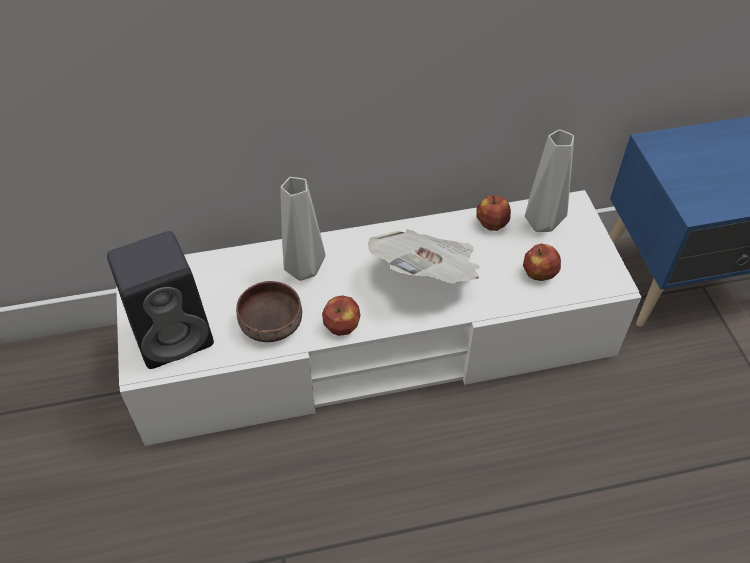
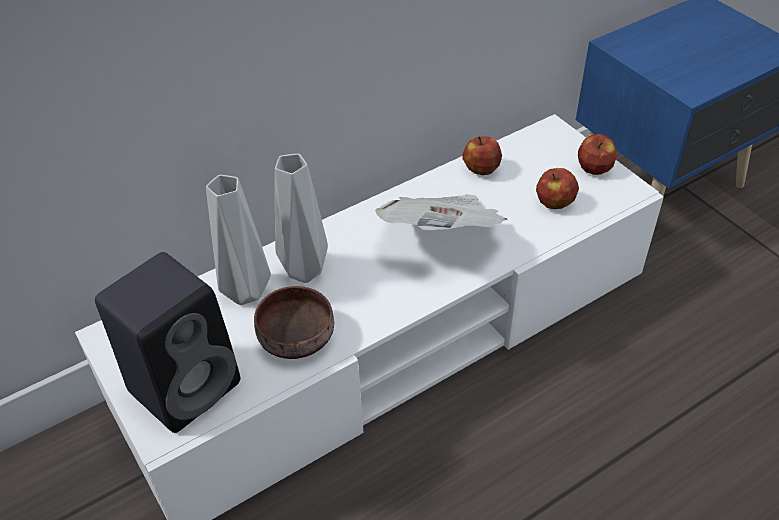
camera: 20 degrees left, 5 degrees down
apple [322,296,360,336] -> apple moved to [578,134,617,175]
grey vase [525,129,574,232] -> grey vase moved to [206,175,271,305]

